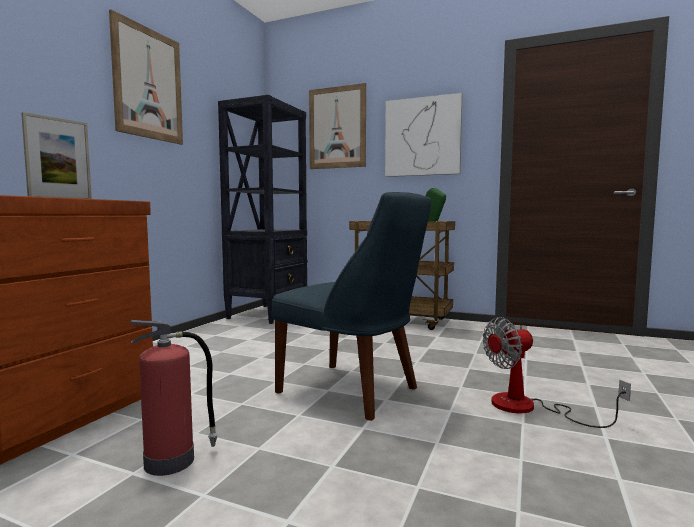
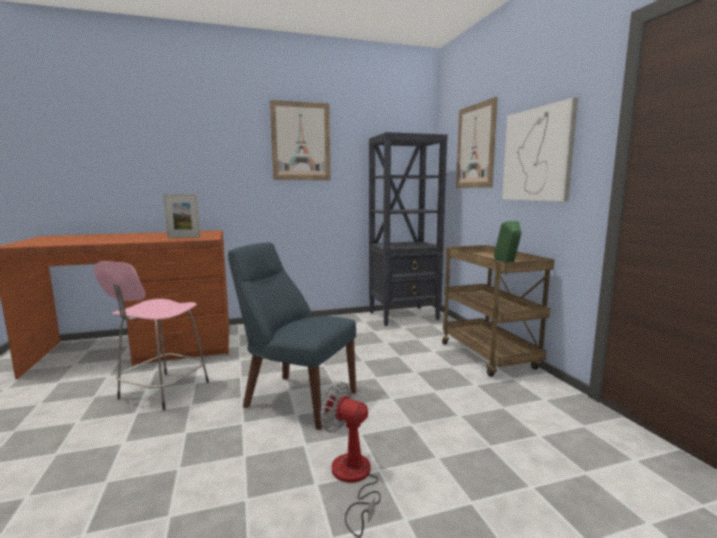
camera: 50 degrees right, 5 degrees up
fire extinguisher [130,320,218,476] -> pink stool [94,261,209,411]
blue chair [272,192,431,421] -> blue chair turned 120 degrees clockwise [228,243,356,430]

